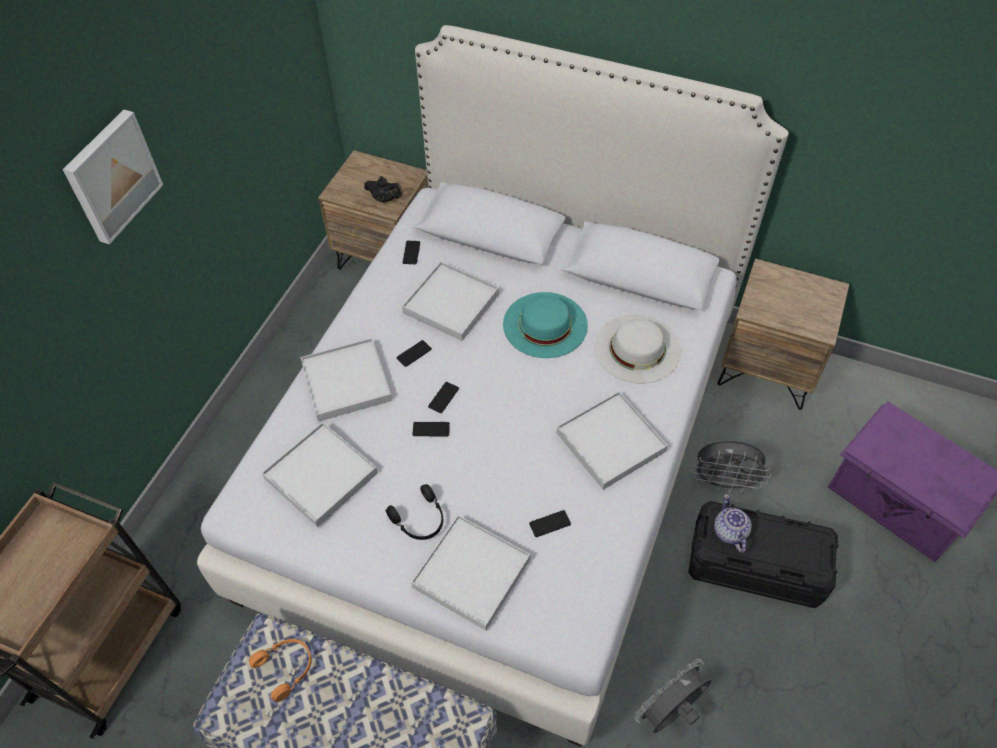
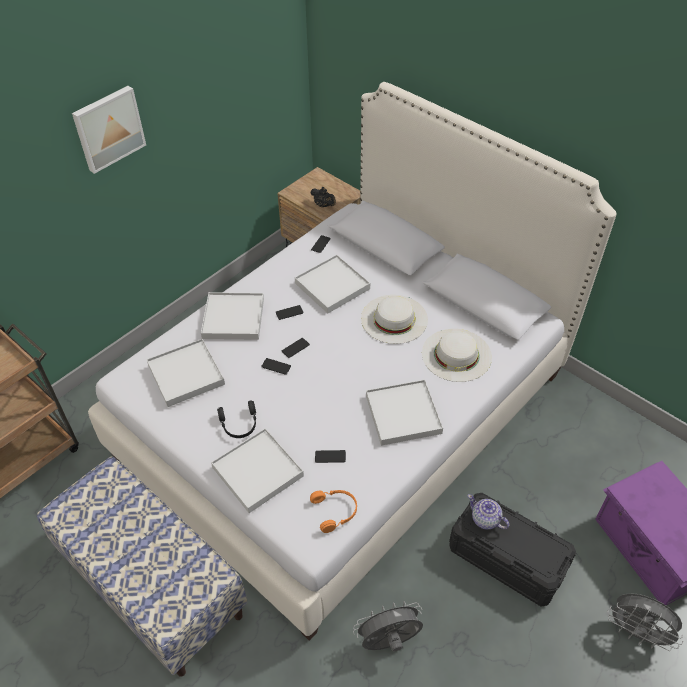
camera: 20 degrees right, 5 degrees down
orange headphones [249,639,312,702] -> orange headphones moved to [310,490,357,533]
turquoise hat [503,292,588,358] -> white hat [361,295,428,344]
grey fan [692,441,771,494] -> grey fan moved to [607,593,683,651]
teapot [714,494,752,553] -> teapot turned 60 degrees counterclockwise [467,494,509,530]
brown nightstand [717,259,850,410] -> none

